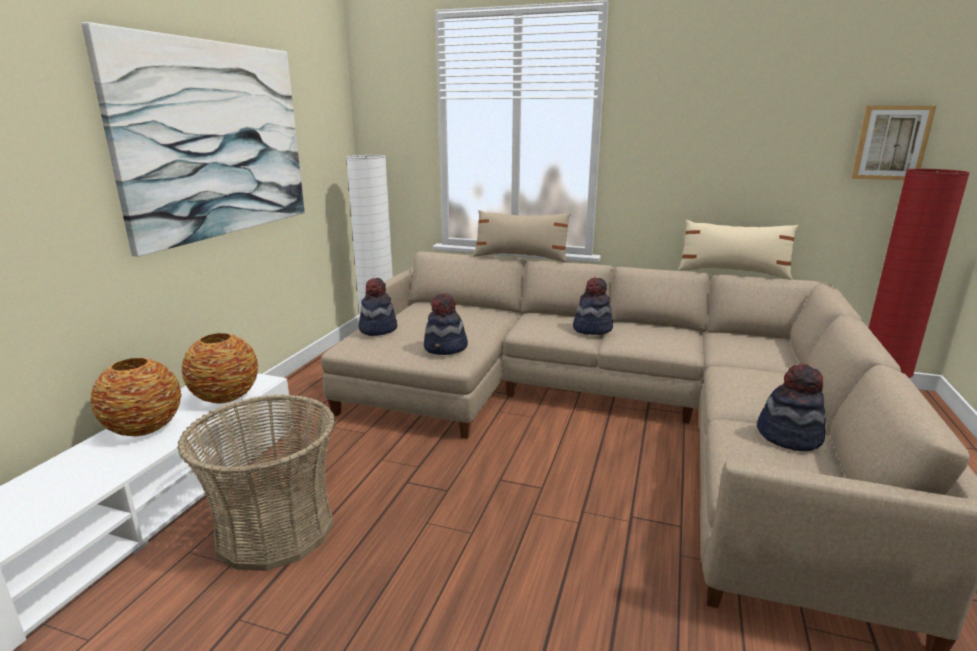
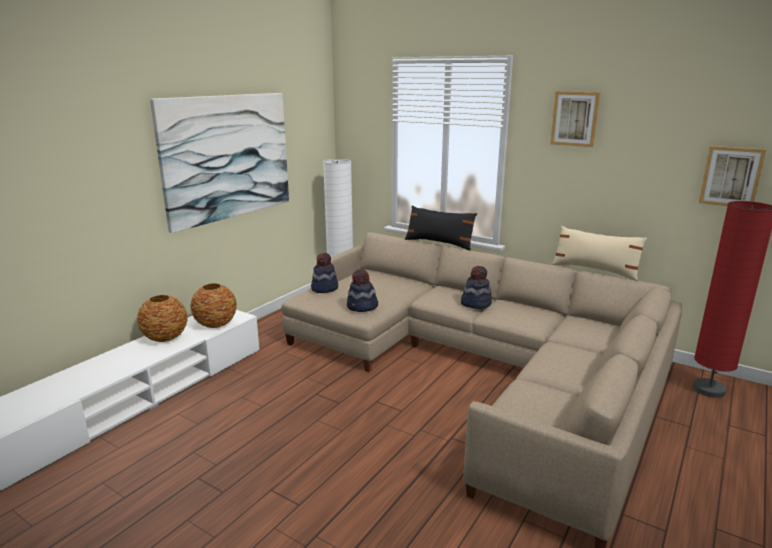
camera: 15 degrees right, 0 degrees up
basket [177,394,335,571] -> none
beige pillow [473,210,571,262] -> black pillow [405,206,477,250]
hat [757,364,826,451] -> none
none -> picture [550,91,601,147]

